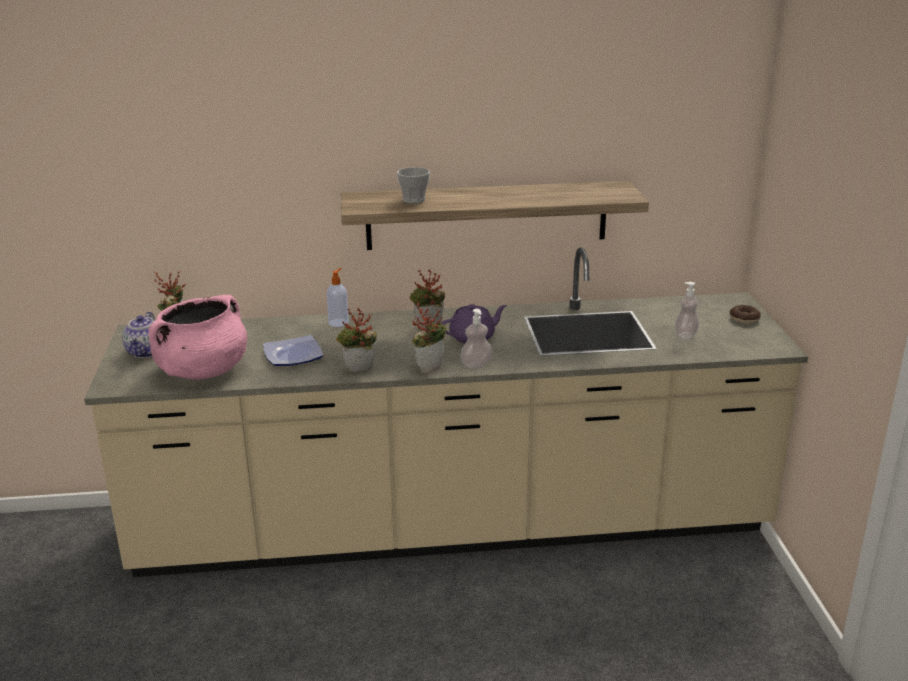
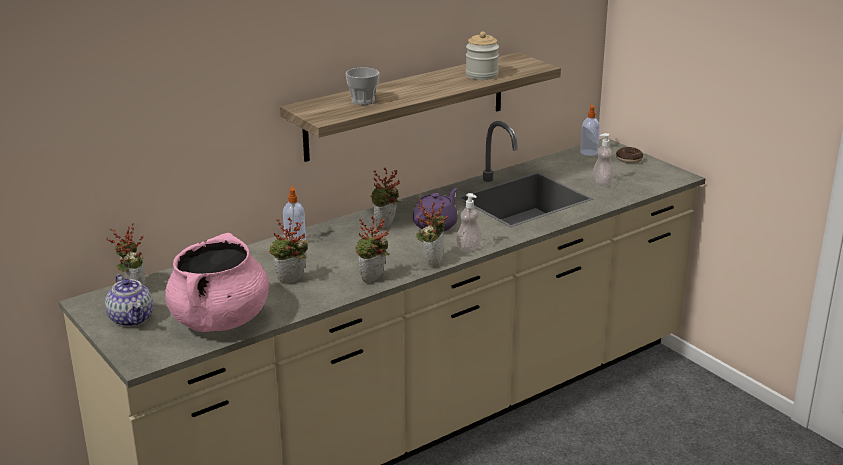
camera: 30 degrees left, 0 degrees up
plate [263,335,323,366] -> potted plant [269,217,308,284]
none -> jar [466,32,499,80]
none -> soap dispenser [580,103,600,156]

